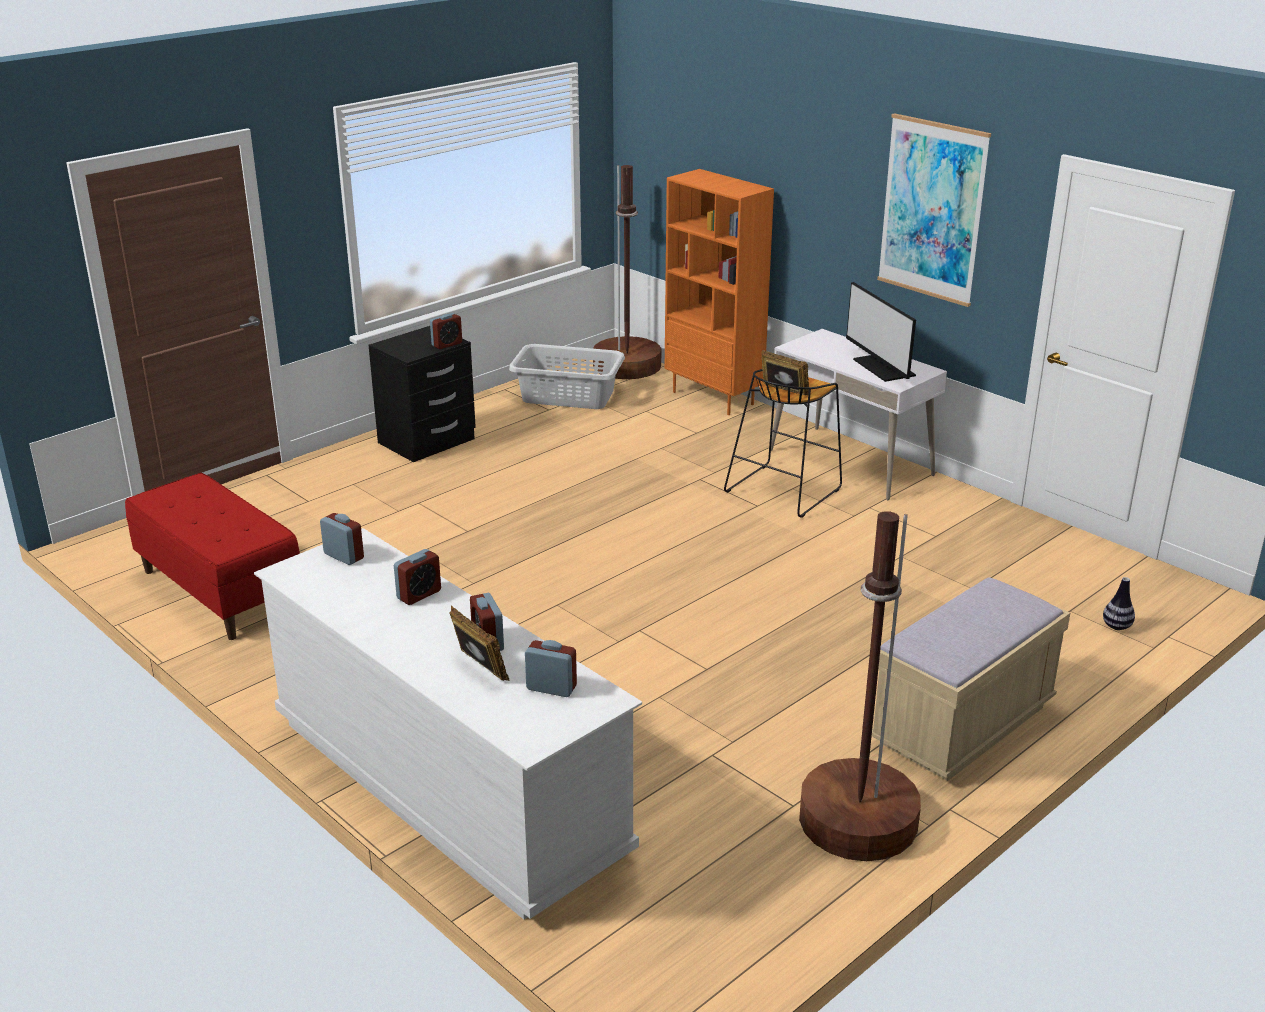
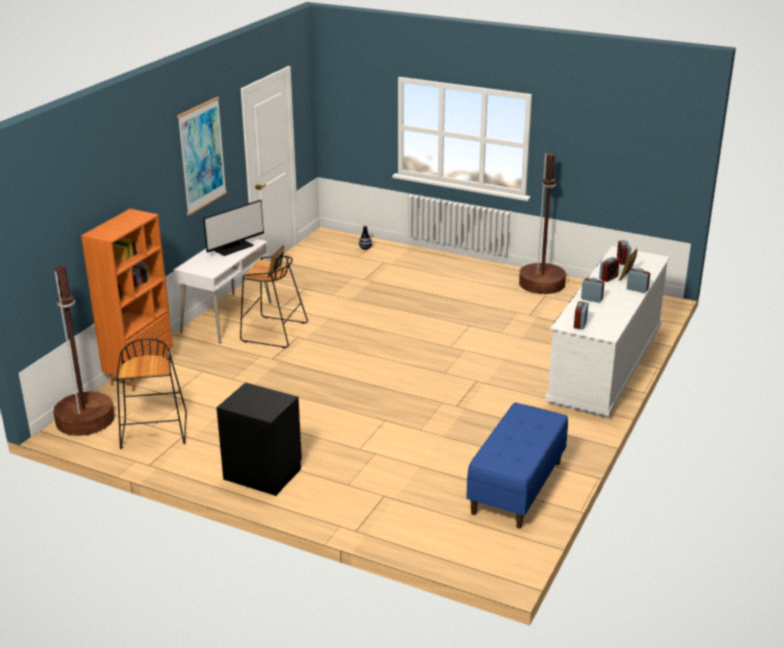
camera: 110 degrees left, 0 degrees up
red bench [125,473,300,640] -> blue bench [466,403,568,529]
alarm clock [430,313,462,349] -> alarm clock moved to [627,268,650,293]
grey laundry basket [509,344,625,409] -> black stool [117,338,187,449]
beige bench [872,577,1070,781] -> none

